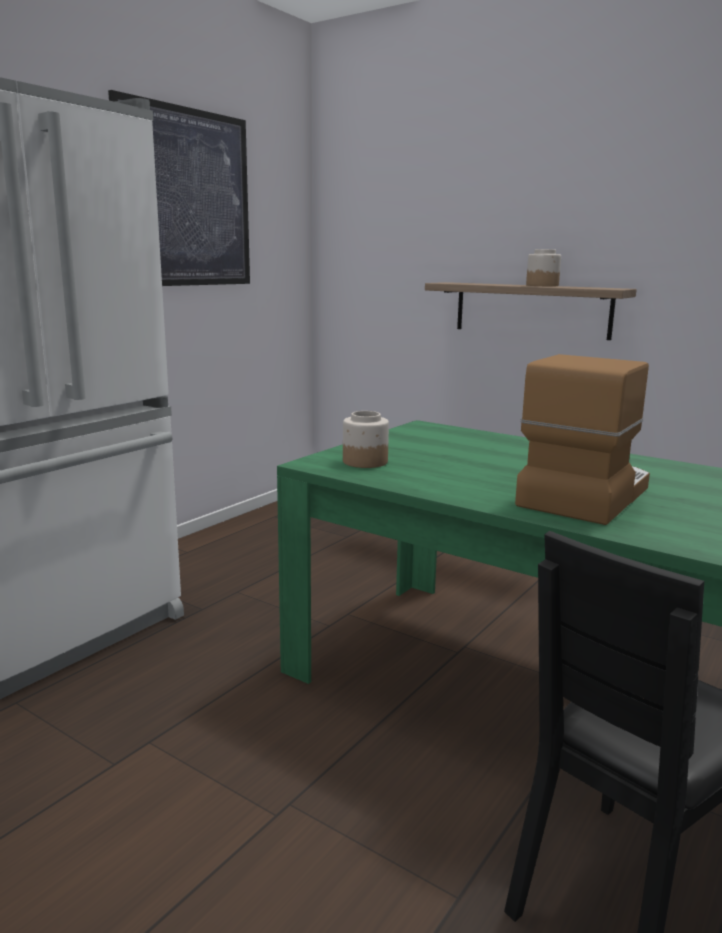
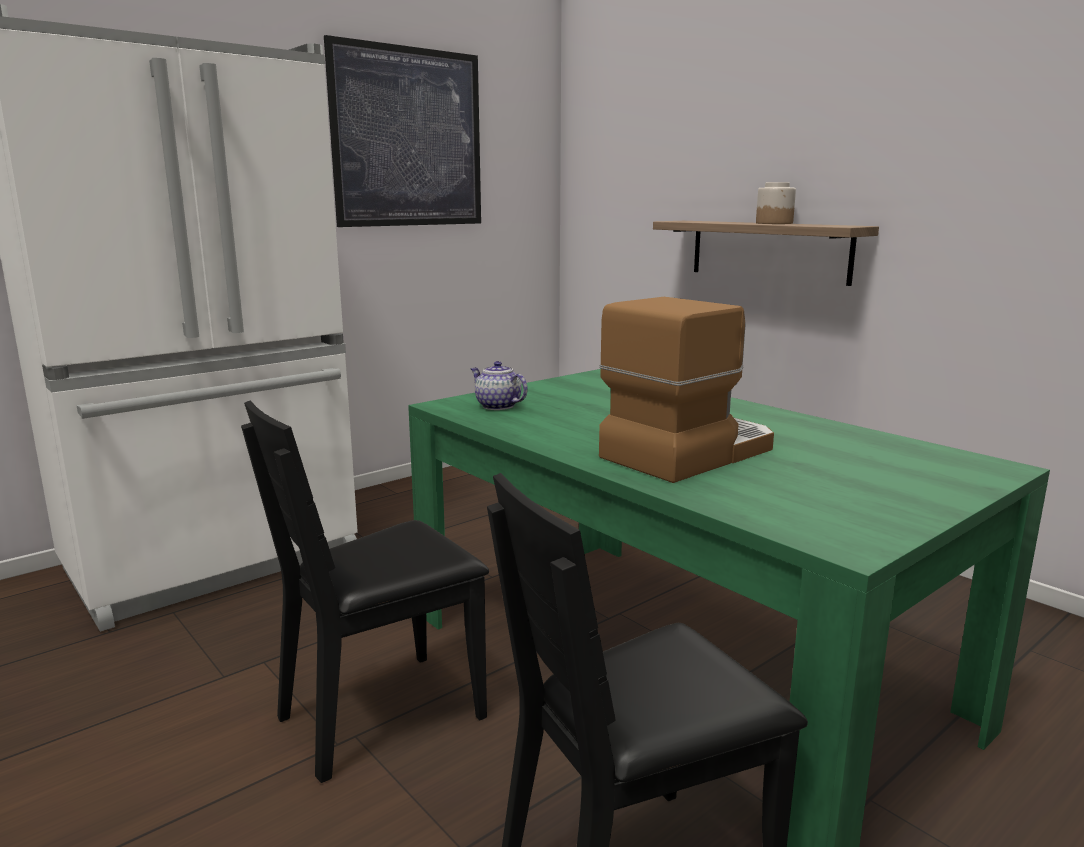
camera: 15 degrees right, 0 degrees up
jar [343,411,389,468] -> teapot [470,361,528,410]
none -> black chair [241,400,489,783]

